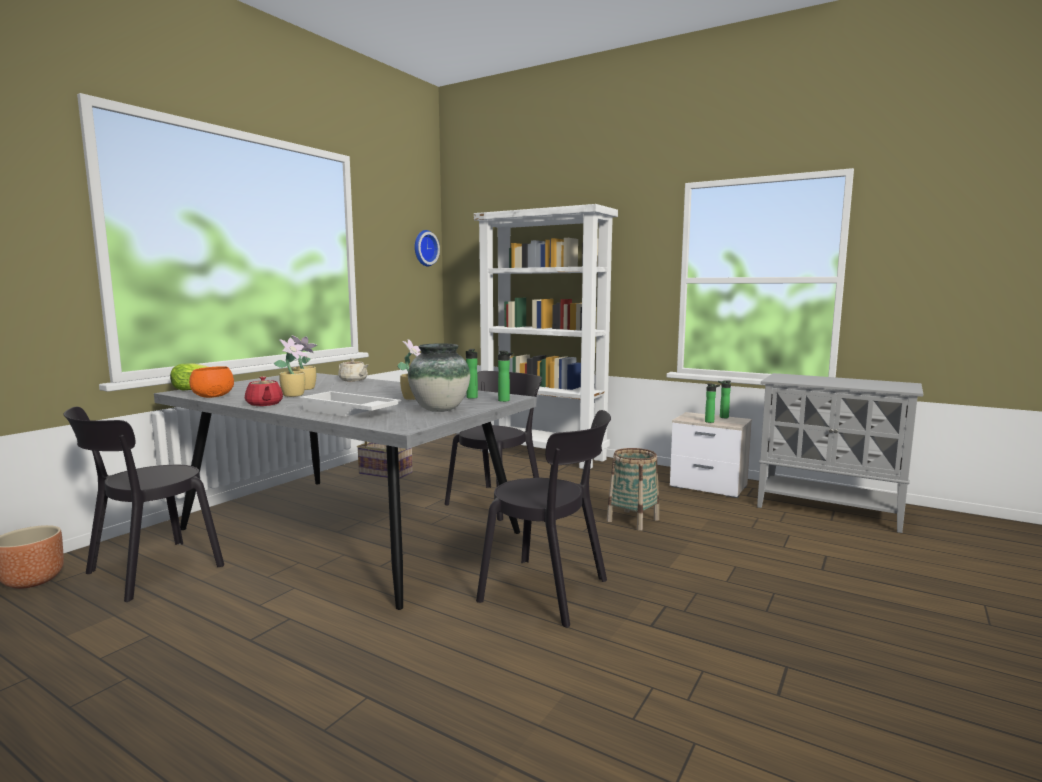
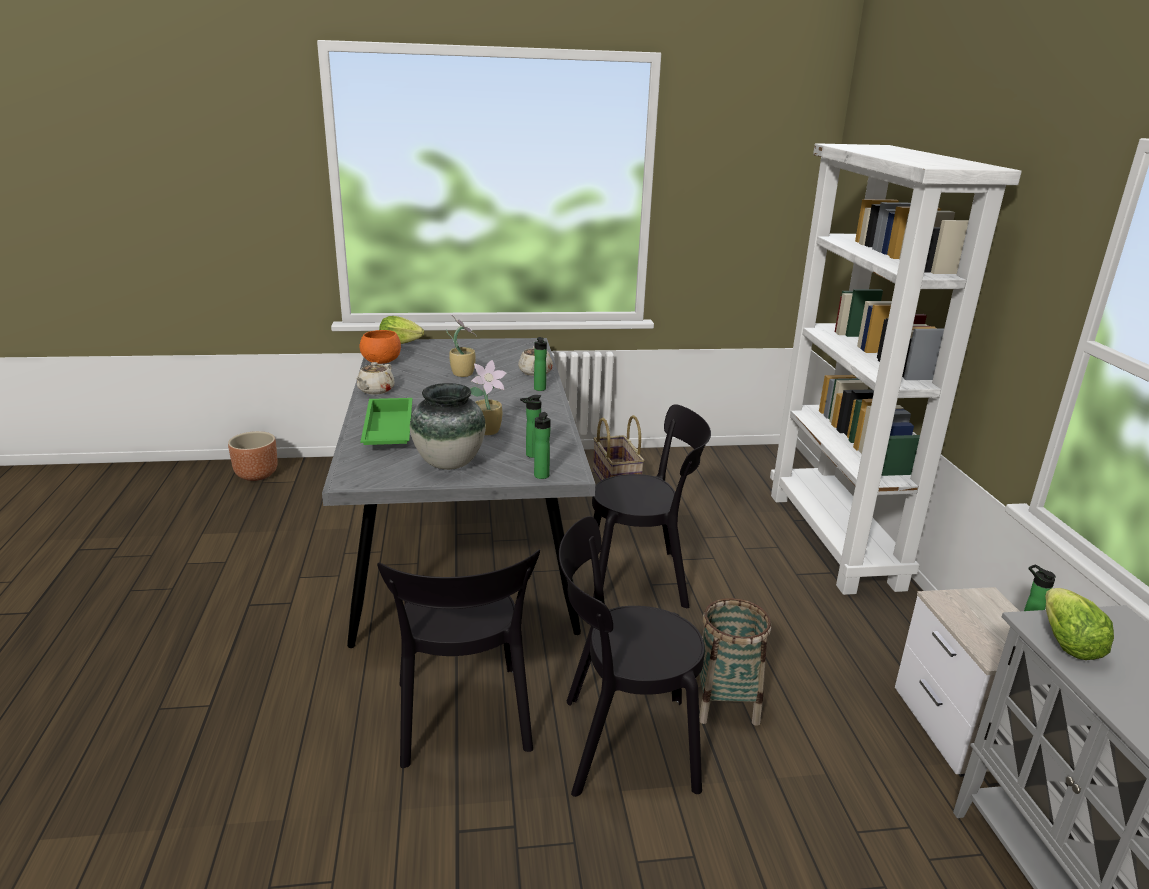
camera: 50 degrees right, 15 degrees up
black chair [63,407,224,602] -> black chair moved to [559,516,705,797]
red teapot [245,376,283,406] -> beige teapot [356,362,395,395]
potted plant [274,337,308,397] -> none
white tray [299,391,401,416] -> green tray [360,398,412,445]
wall clock [415,230,440,266] -> none
bottle [705,383,720,423] -> bottle moved to [534,337,547,391]
none -> lettuce [1045,588,1114,660]

